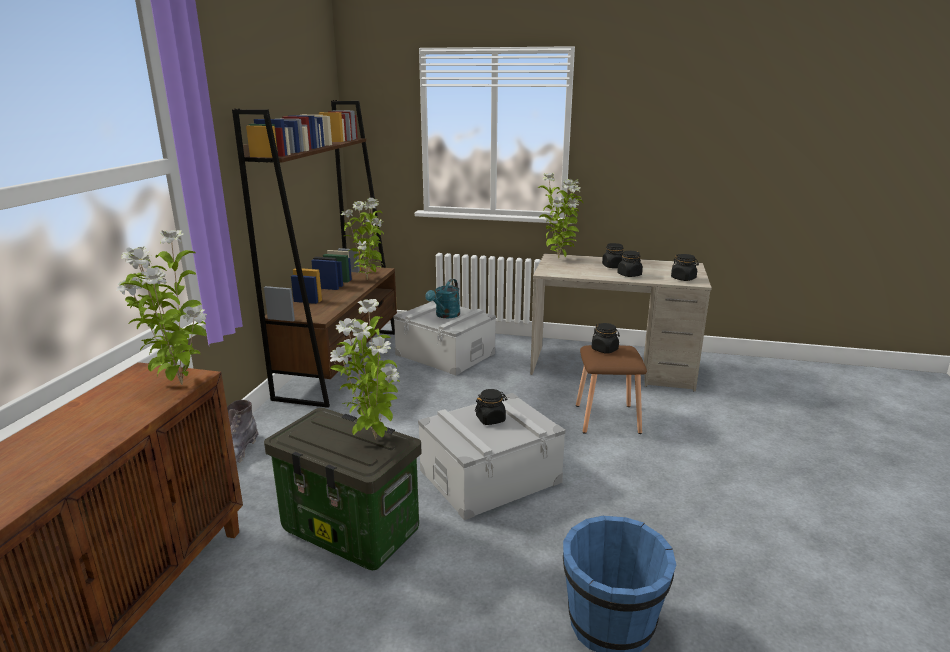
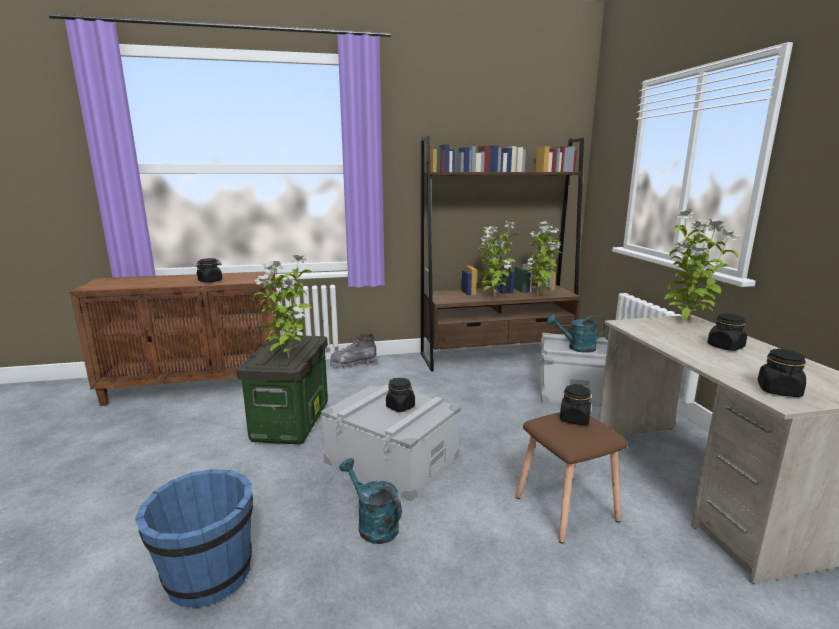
camera: 65 degrees right, 5 degrees down
potted plant [116,230,207,385] -> potted plant moved to [477,221,518,298]
black jar [617,251,643,277] -> black jar moved to [196,258,222,283]
none -> turquoise watering can [339,458,402,544]

